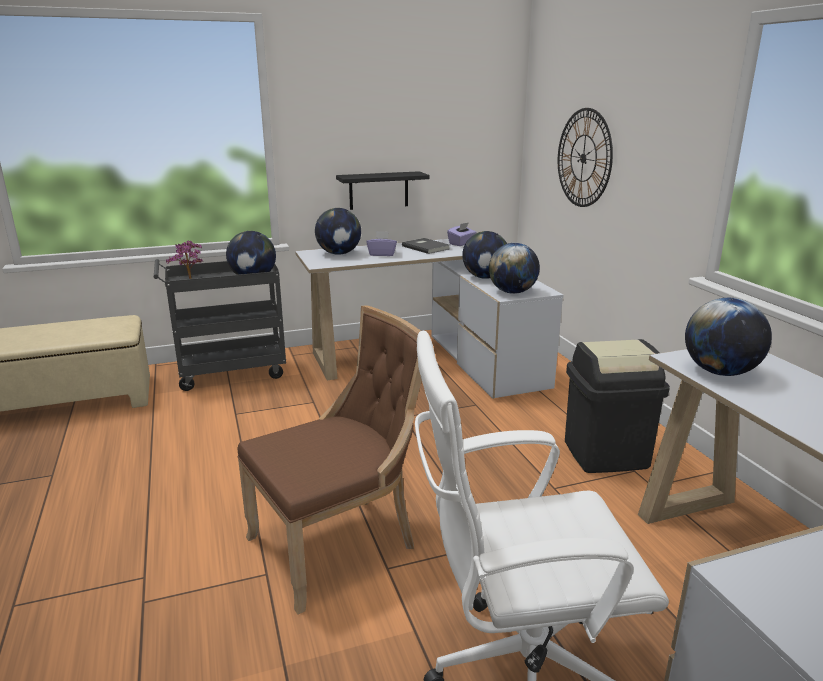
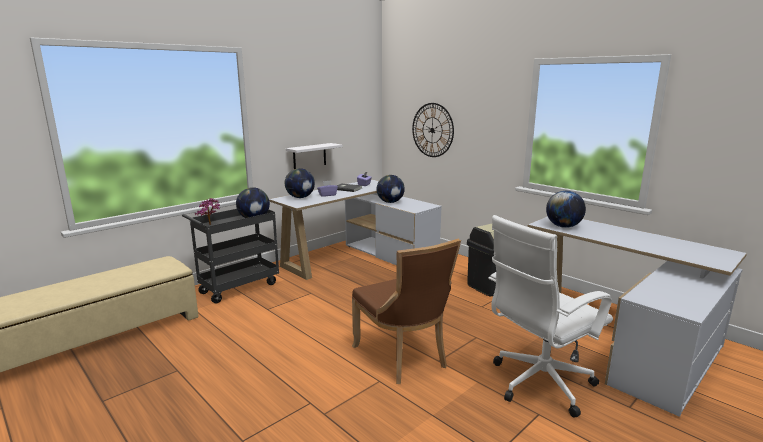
camera: 25 degrees left, 5 degrees down
brown chair [237,305,422,615] -> brown chair turned 120 degrees clockwise [352,239,461,384]
black shelf [336,171,430,210] -> white shelf [286,143,342,169]
globe [489,243,540,294] -> none

